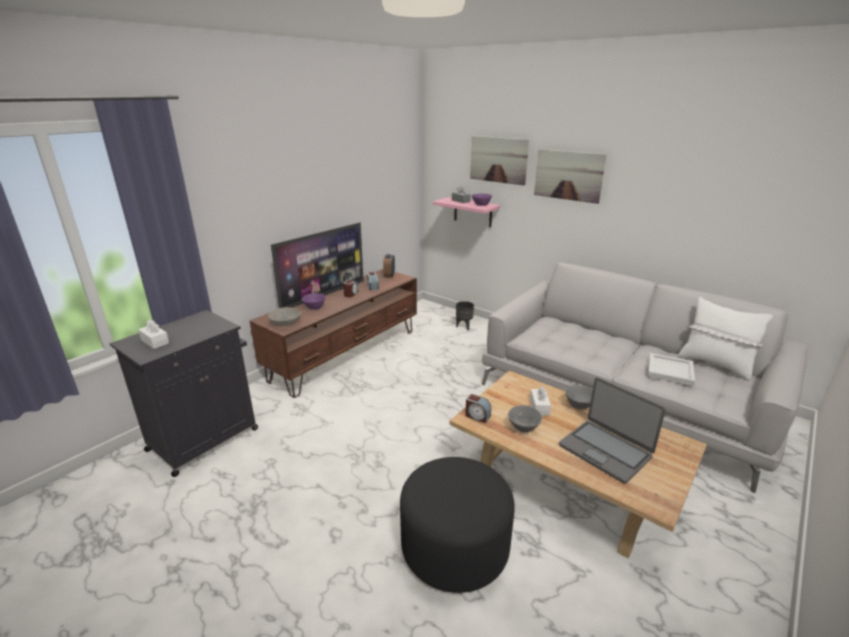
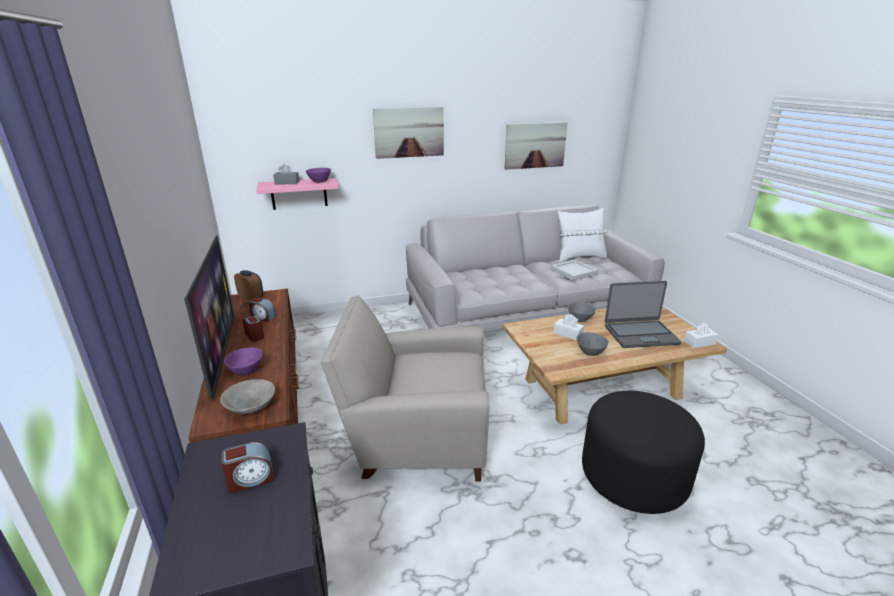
camera: 55 degrees left, 0 degrees up
white tissue box [138,319,169,349] -> white tissue box moved to [684,322,719,348]
black planter [456,301,474,330] -> none
alarm clock [465,394,491,423] -> alarm clock moved to [221,442,274,493]
picture [470,136,529,185] -> picture moved to [504,122,568,170]
none -> beige armchair [321,296,490,482]

